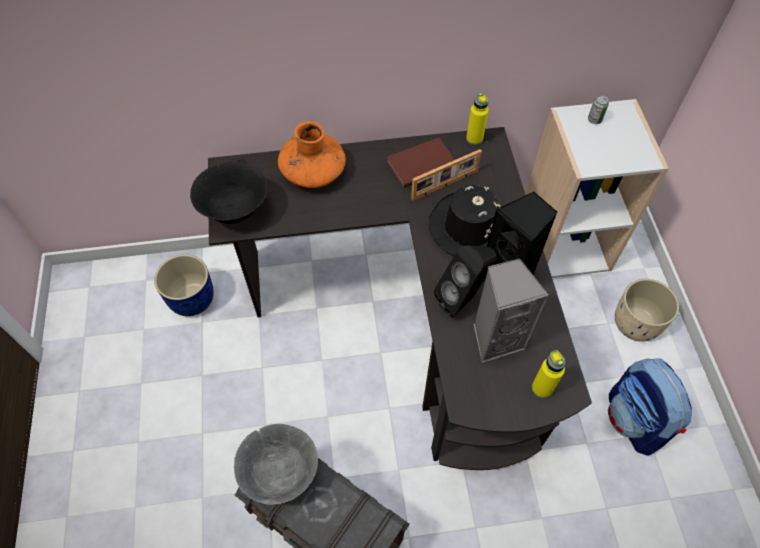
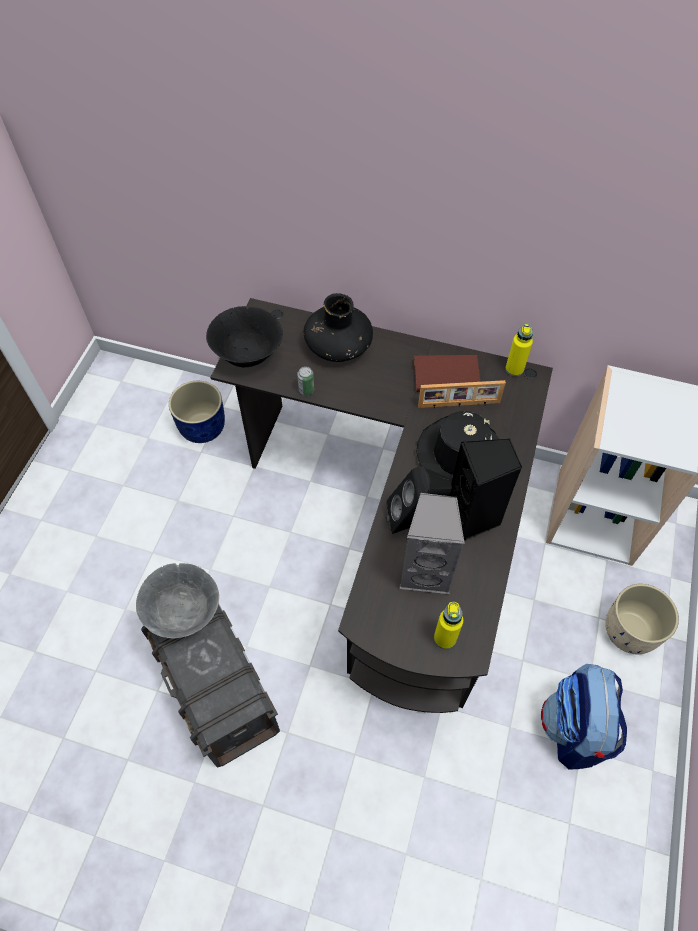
camera: 25 degrees right, 0 degrees up
orange vase [278,121,346,188] -> black vase [304,293,373,362]
can [588,95,609,124] -> can moved to [297,367,314,395]

